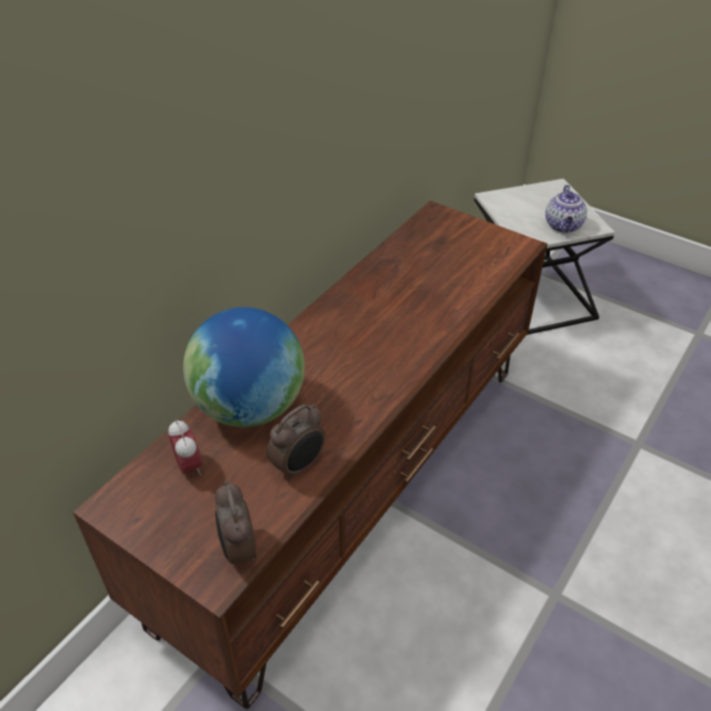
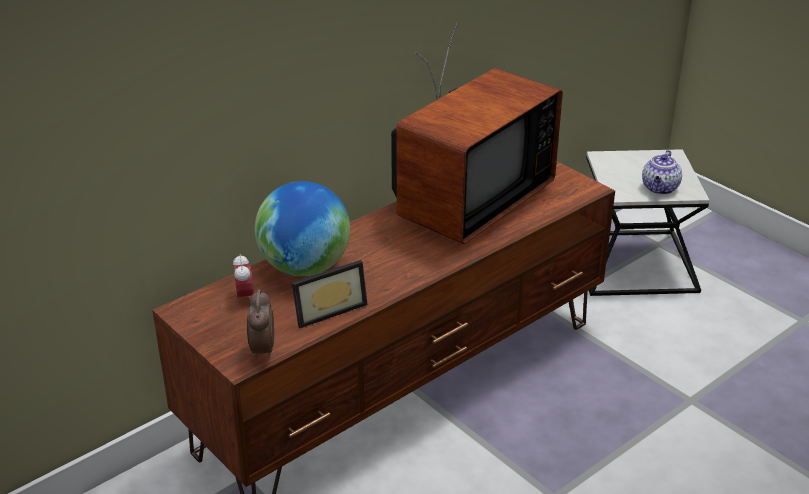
camera: 15 degrees right, 10 degrees down
alarm clock [267,404,325,481] -> picture frame [292,260,368,328]
none -> television [391,22,563,244]

